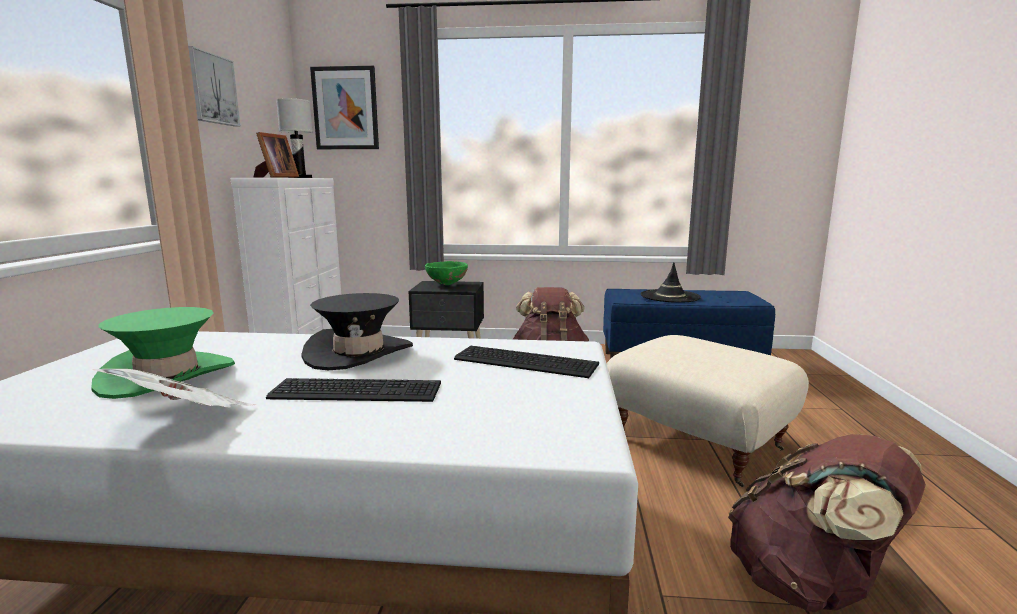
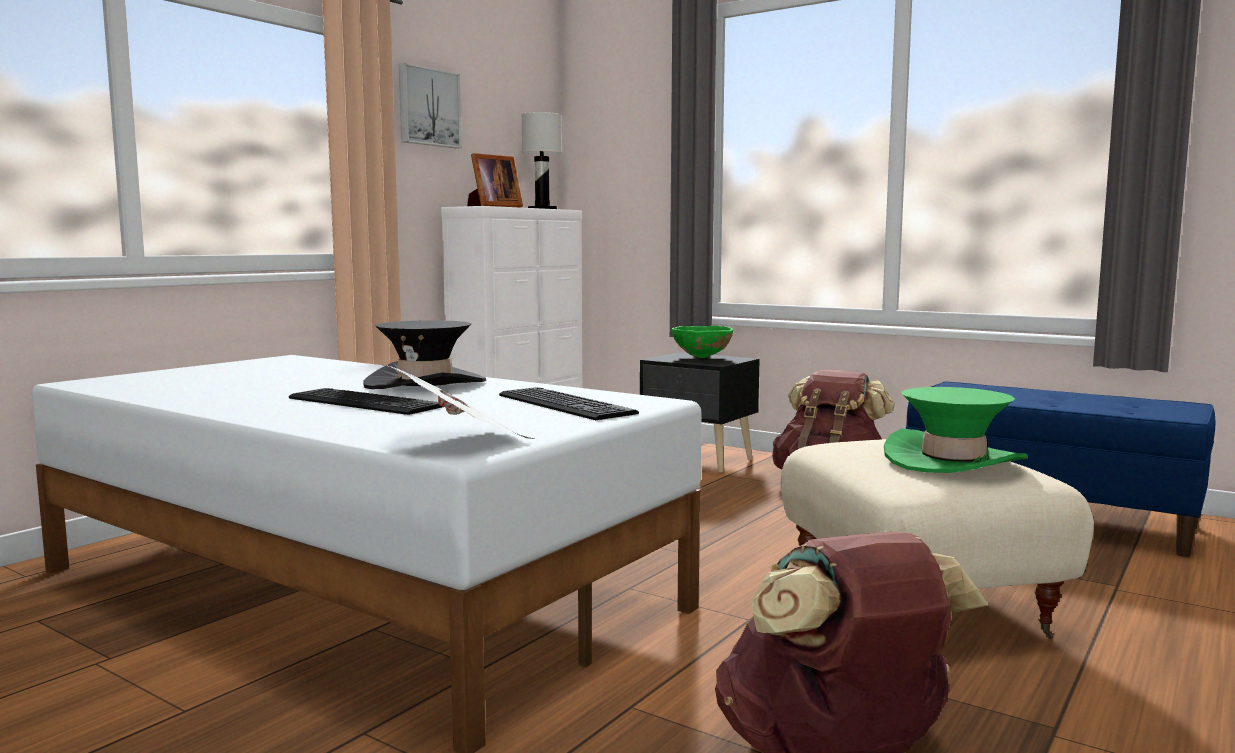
camera: 30 degrees right, 5 degrees down
green hat [91,307,235,399] -> green hat moved to [884,387,1028,473]
newspaper [94,369,256,408] -> newspaper moved to [382,365,534,439]
picture [310,66,379,149] -> none
black hat [641,262,701,303] -> none

